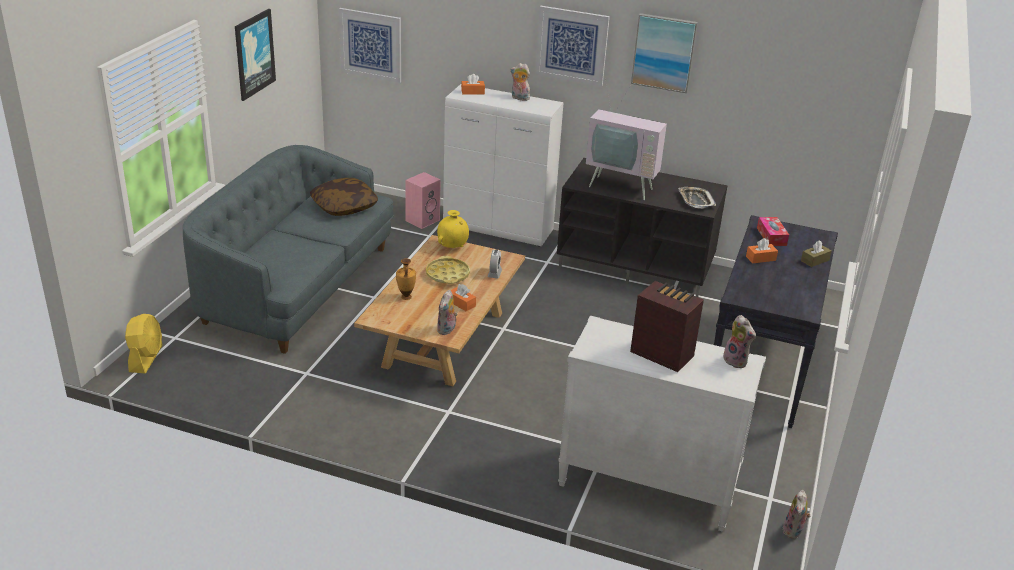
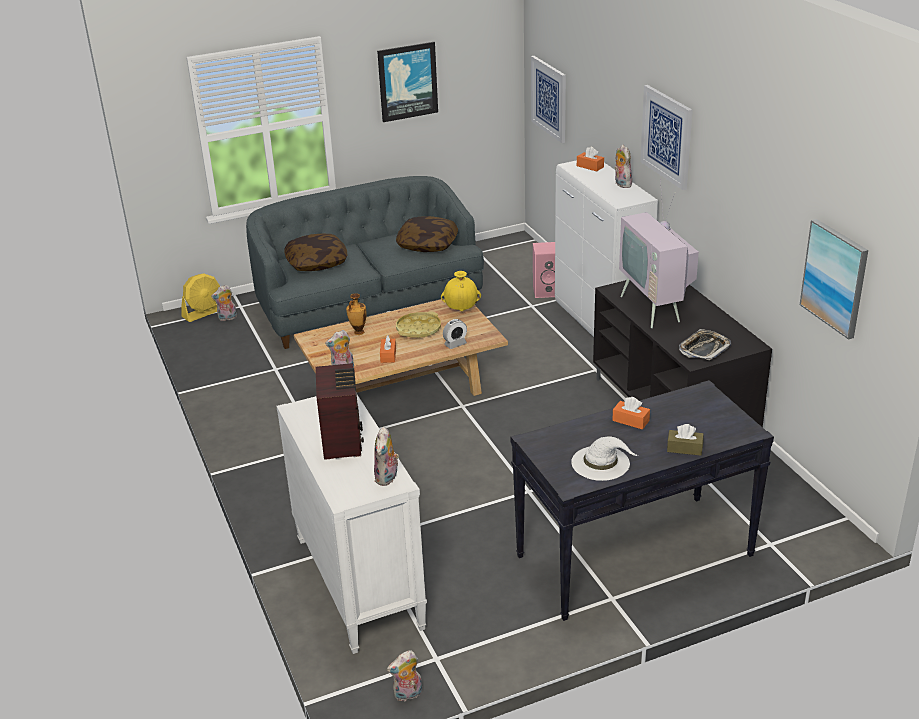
camera: 50 degrees right, 0 degrees up
picture [631,13,698,93] -> picture moved to [800,219,868,340]
tissue box [757,217,789,246] -> none
none -> plush toy [211,285,237,321]
none -> pillow [284,233,347,271]
none -> white hat [571,436,638,481]

